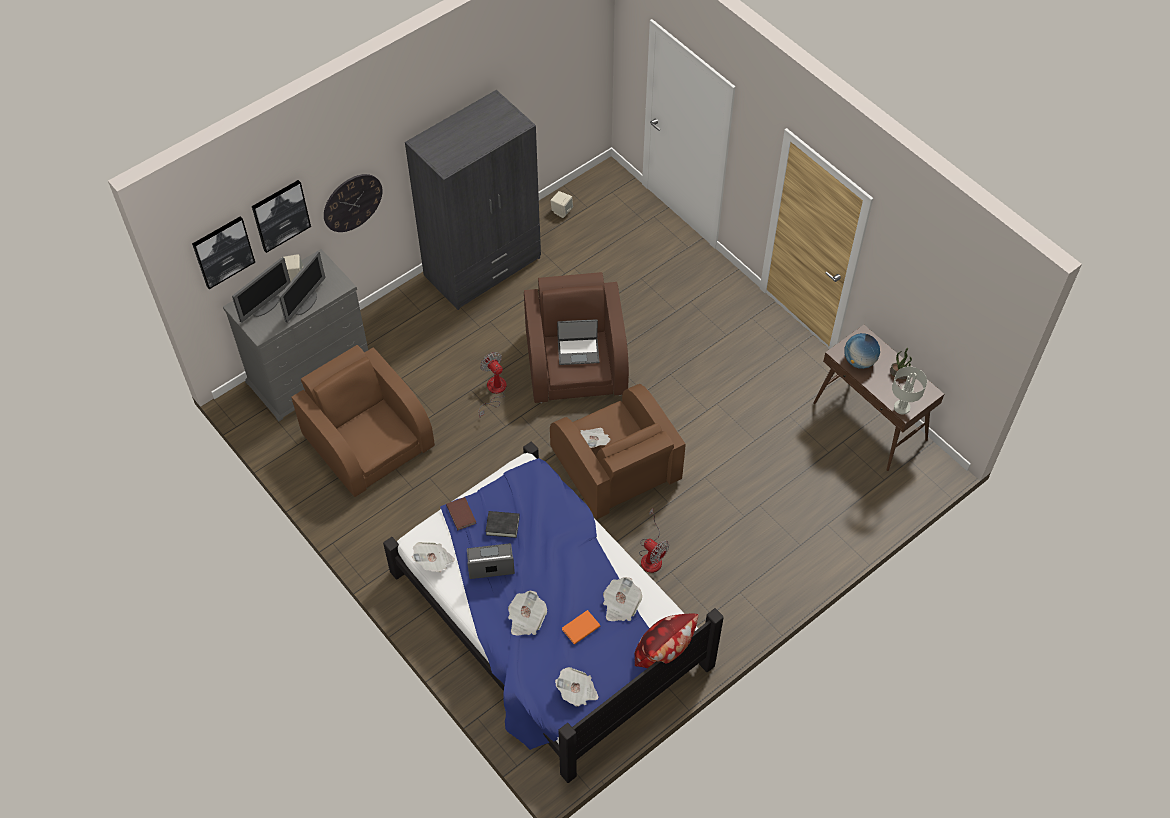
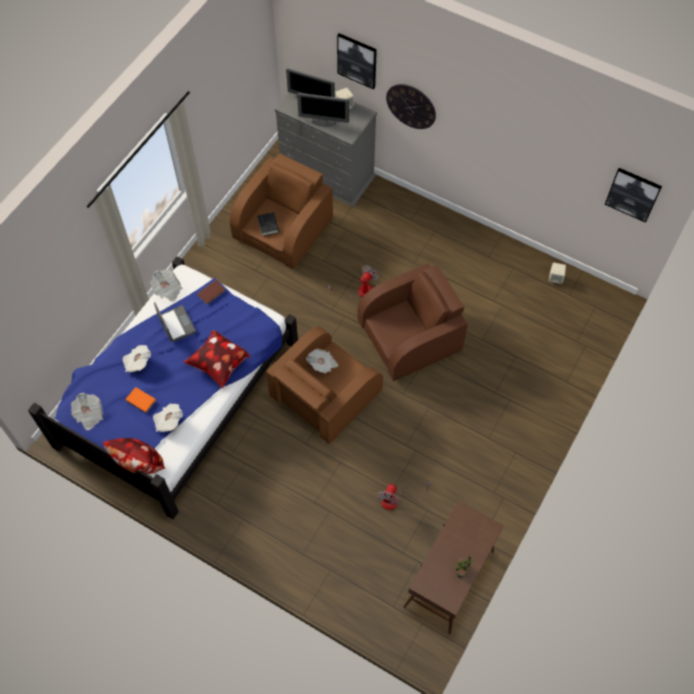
camera: 70 degrees right, 5 degrees up
picture [192,216,255,289] -> picture moved to [605,168,662,223]
grey wardrobe [405,90,541,310] -> none
black book [485,511,520,538] -> black book moved to [257,212,279,236]
laptop [557,319,599,365] -> none
fan [639,509,669,573] -> fan moved to [378,482,431,510]
globe [844,333,880,369] -> none
grey table lamp [892,367,927,415] -> none
none -> pillow [184,331,250,388]

